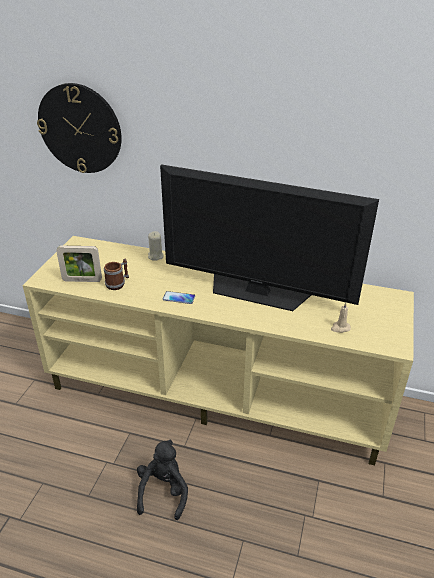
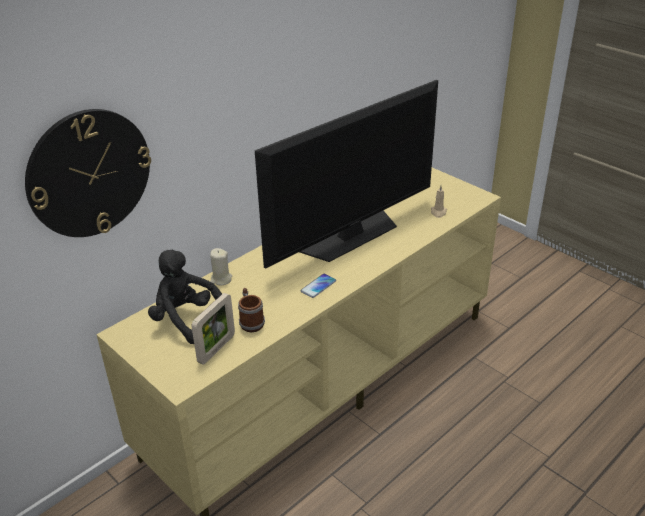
camera: 60 degrees left, 0 degrees up
black plush toy [137,440,188,520] -> black plush toy moved to [148,249,222,344]

